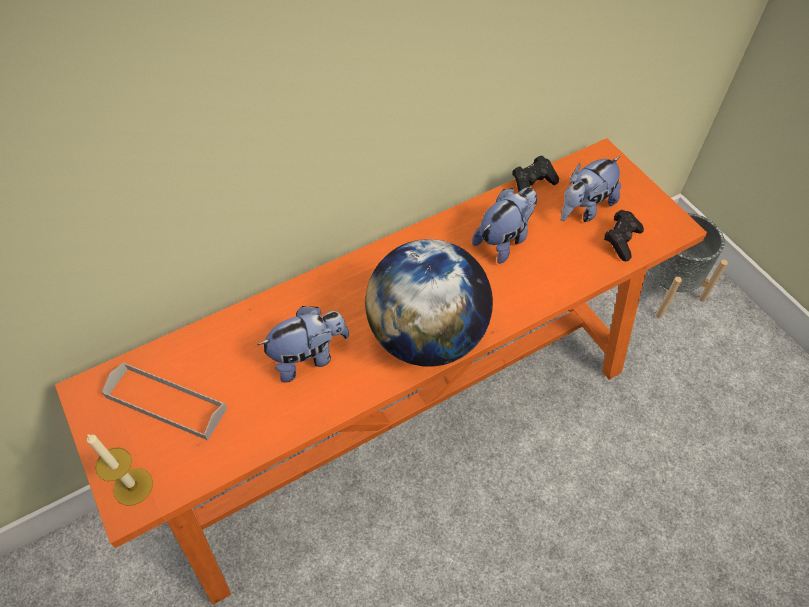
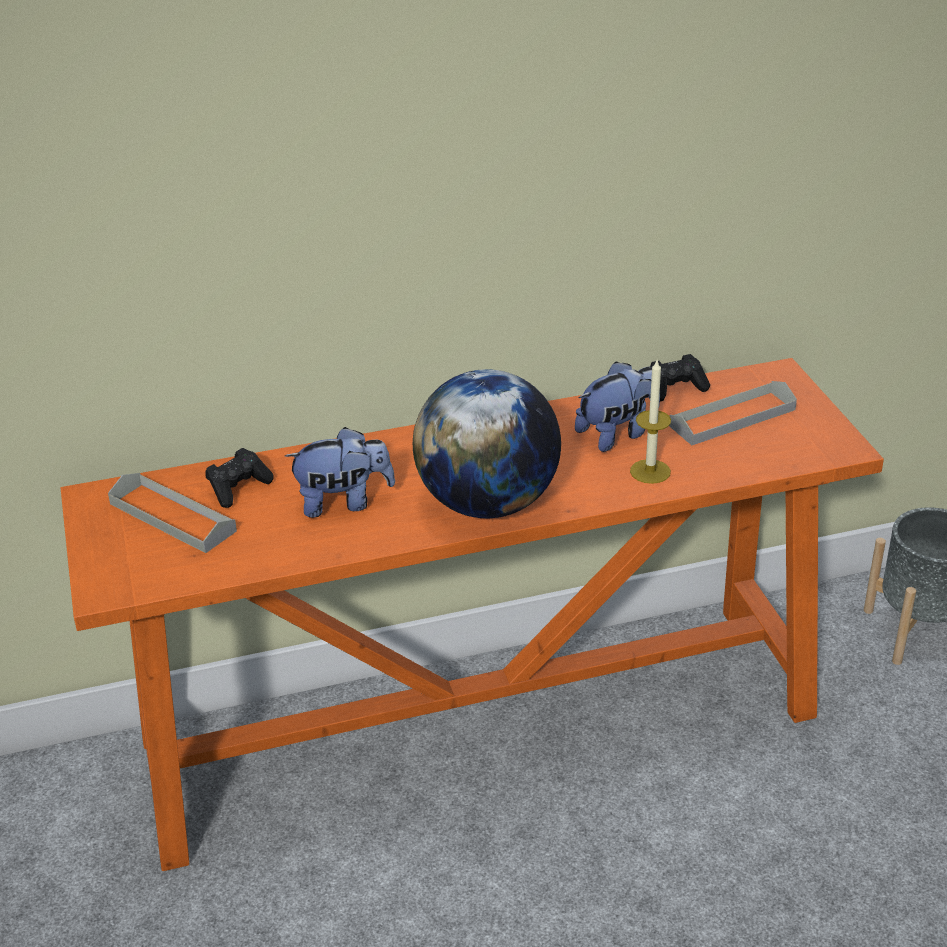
camera: 15 degrees right, 20 degrees down
candle [87,434,153,506] -> candle moved to [630,358,671,484]
plush toy [561,156,621,222] -> grey tray [669,381,797,445]
black game controller [604,210,644,261] -> black game controller moved to [205,448,274,508]

